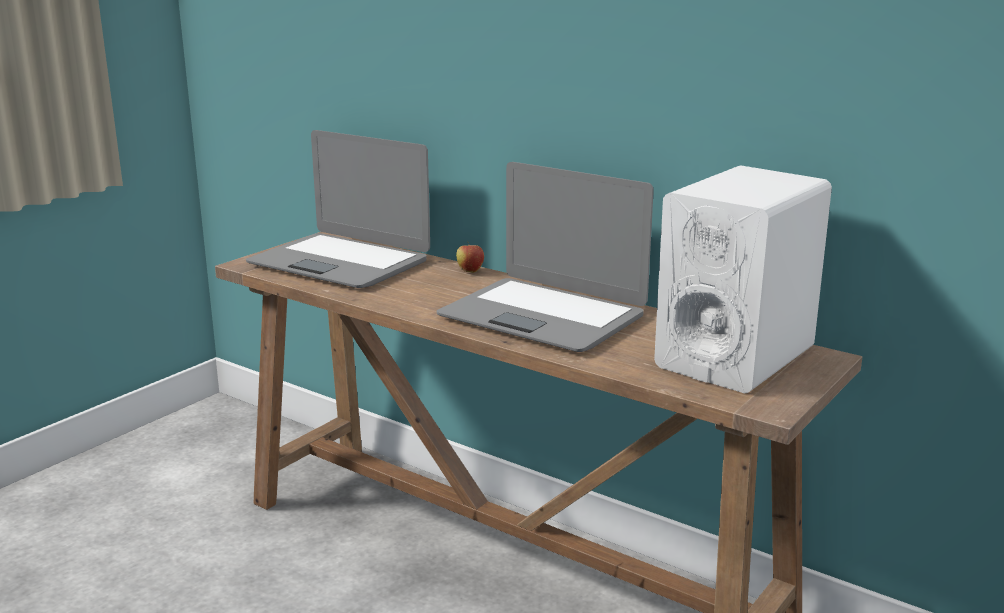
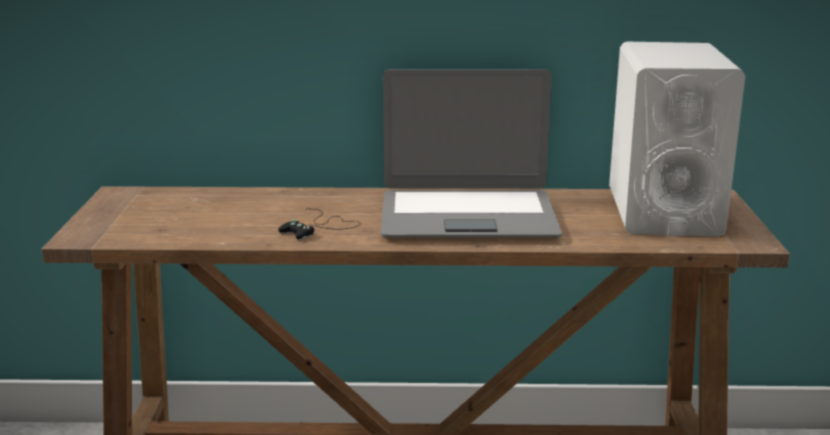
camera: 35 degrees left, 0 degrees up
laptop [246,130,430,288] -> none
apple [456,242,484,273] -> none
none -> black game controller [278,209,361,240]

